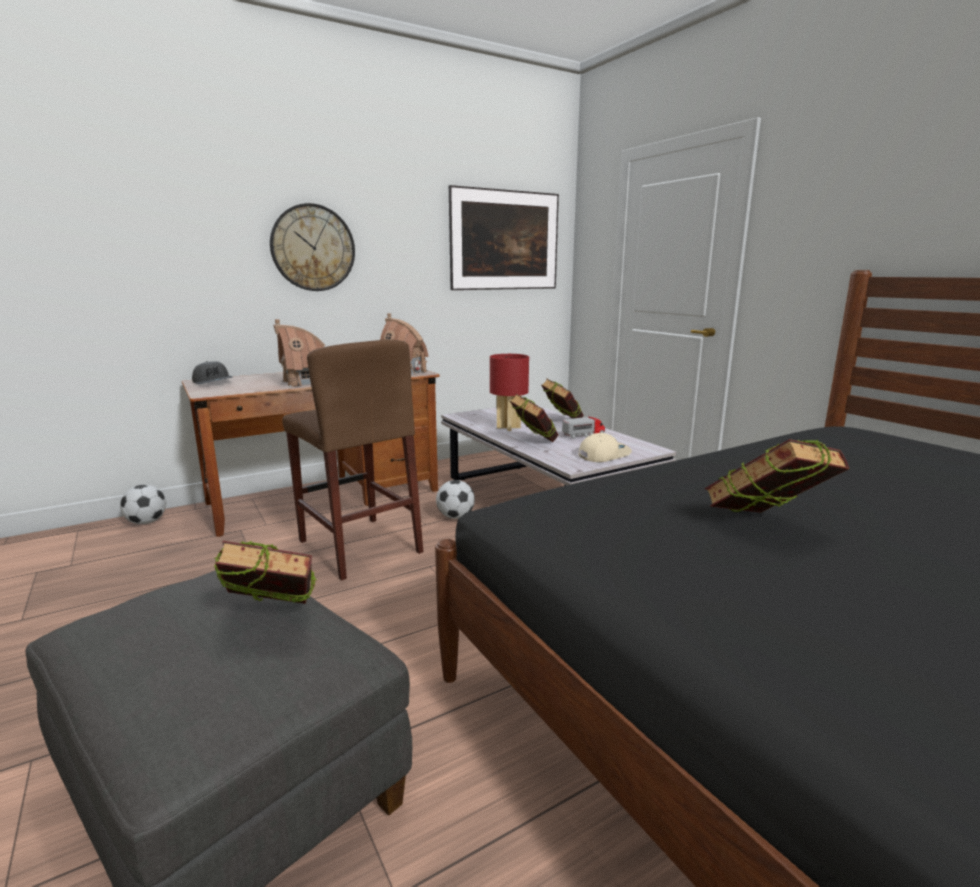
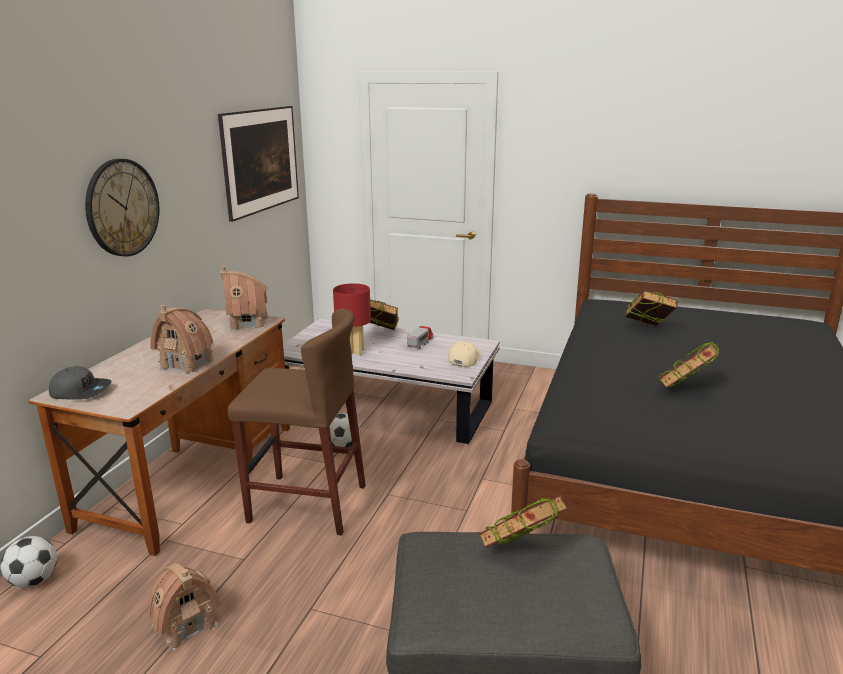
camera: 40 degrees left, 5 degrees up
book [510,394,558,442] -> book moved to [625,290,678,326]
none -> toy house [148,563,222,651]

